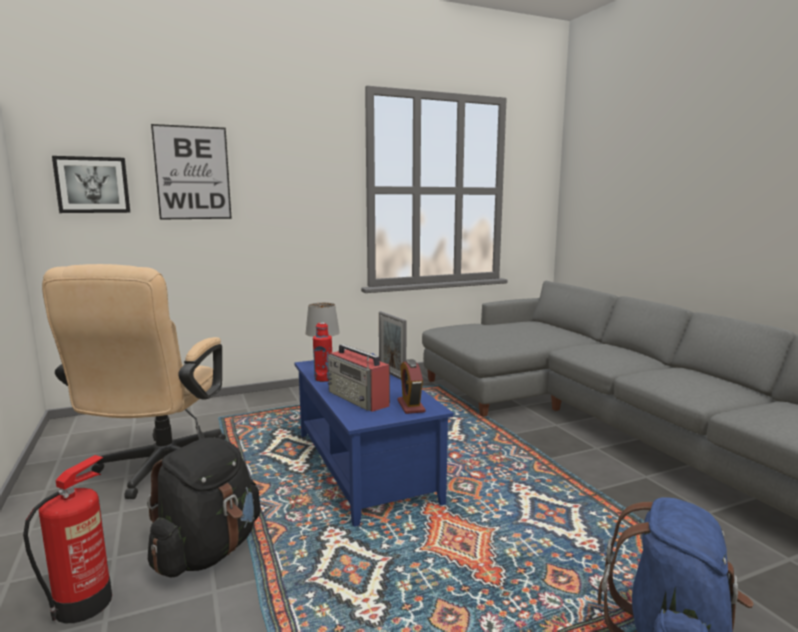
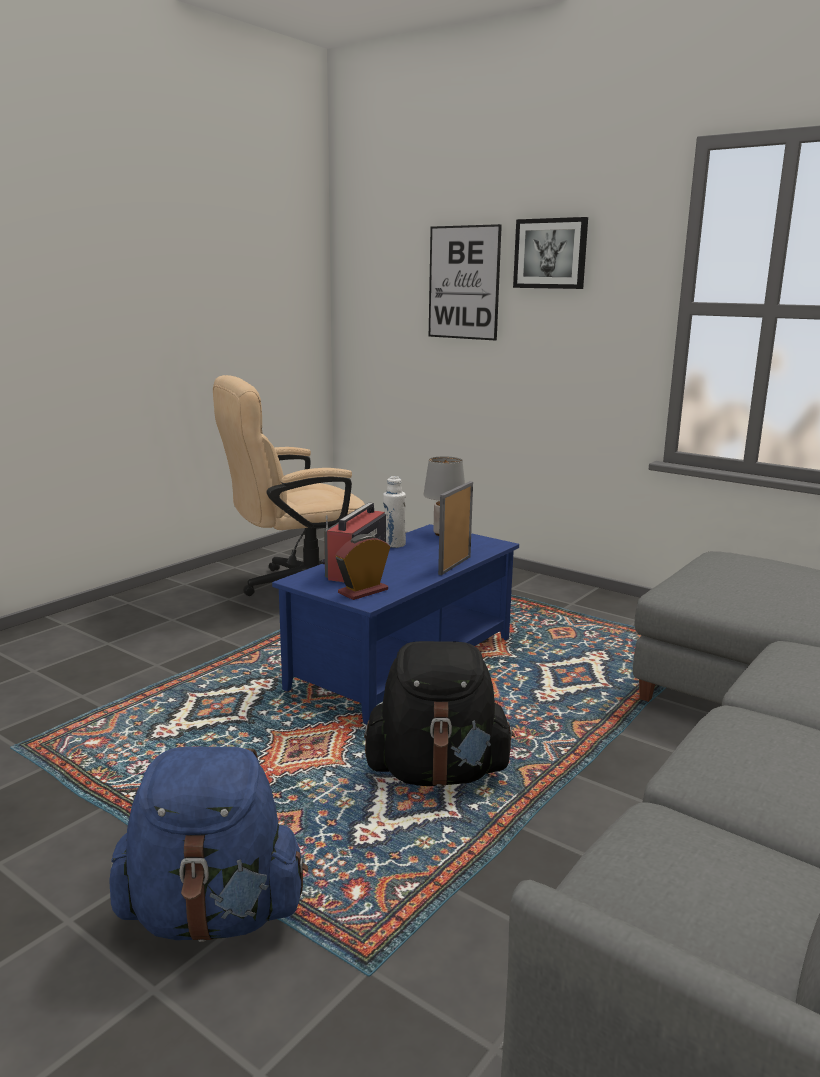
camera: 60 degrees right, 5 degrees up
fire extinguisher [23,455,112,623] -> none
picture [52,156,130,213] -> picture moved to [513,217,588,289]
black backpack [147,437,261,577] -> black backpack moved to [364,641,515,787]
red bottle [313,323,332,382] -> white bottle [383,476,406,548]

